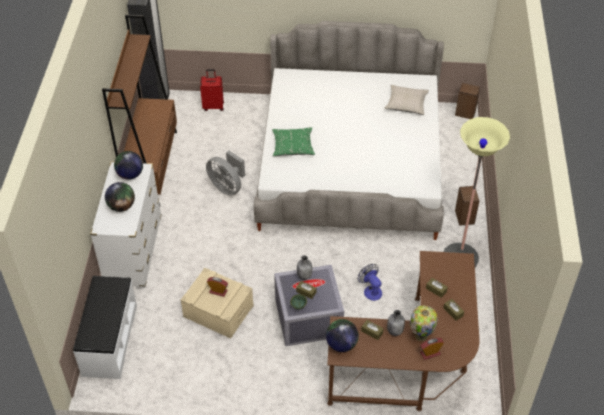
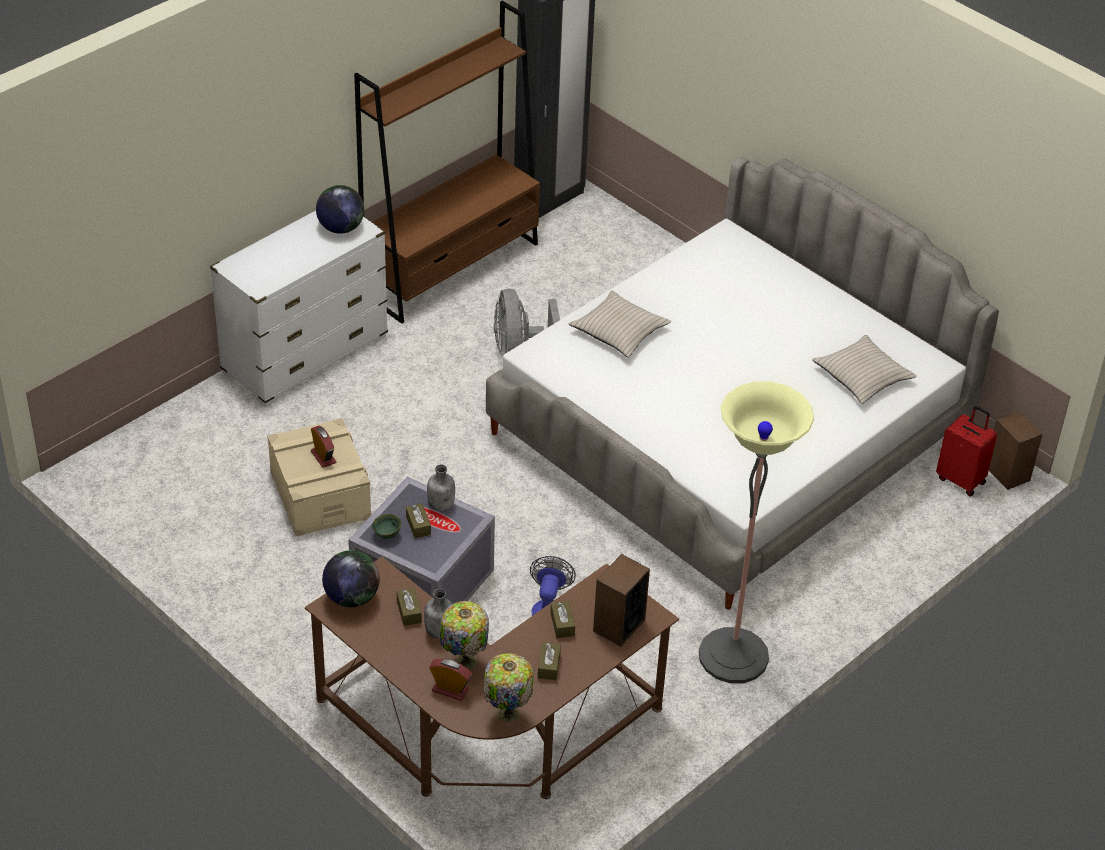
camera: 40 degrees right, 5 degrees down
white bench [73,276,137,379] -> none
globe [105,182,135,212] -> none
red suitcase [200,69,224,111] -> red suitcase moved to [936,406,997,496]
green pillow [272,127,315,156] -> beige pillow [569,291,671,358]
speaker [455,186,479,226] -> speaker moved to [593,554,650,647]
none -> table lamp [483,653,533,722]

